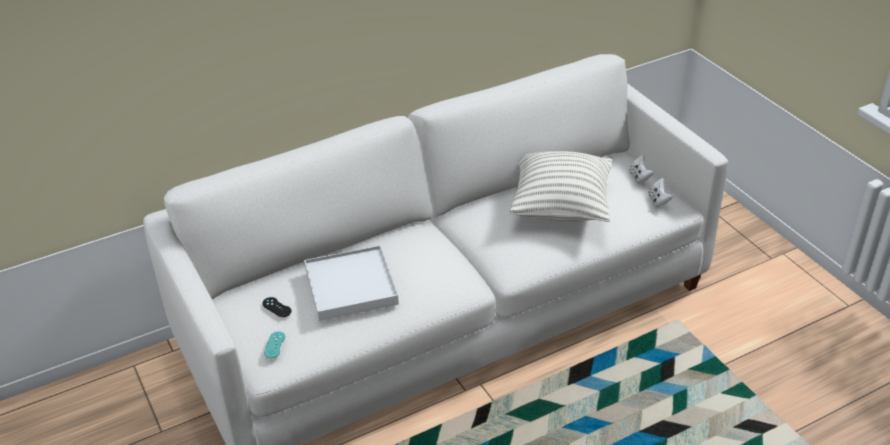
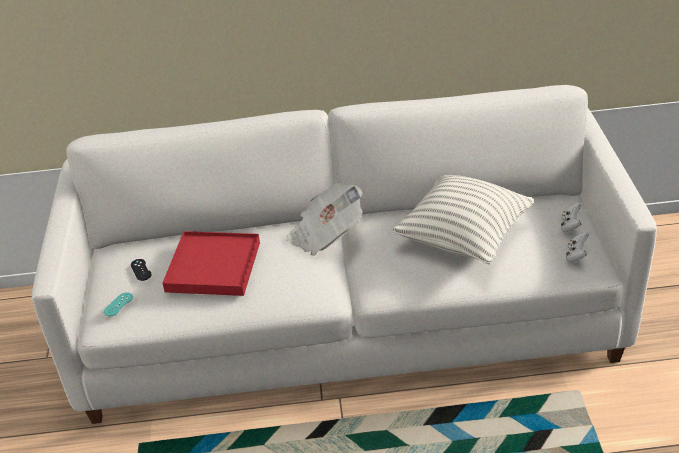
camera: 25 degrees right, 0 degrees up
white tray [304,245,399,321] -> red tray [162,231,260,296]
none -> newspaper [287,183,363,256]

